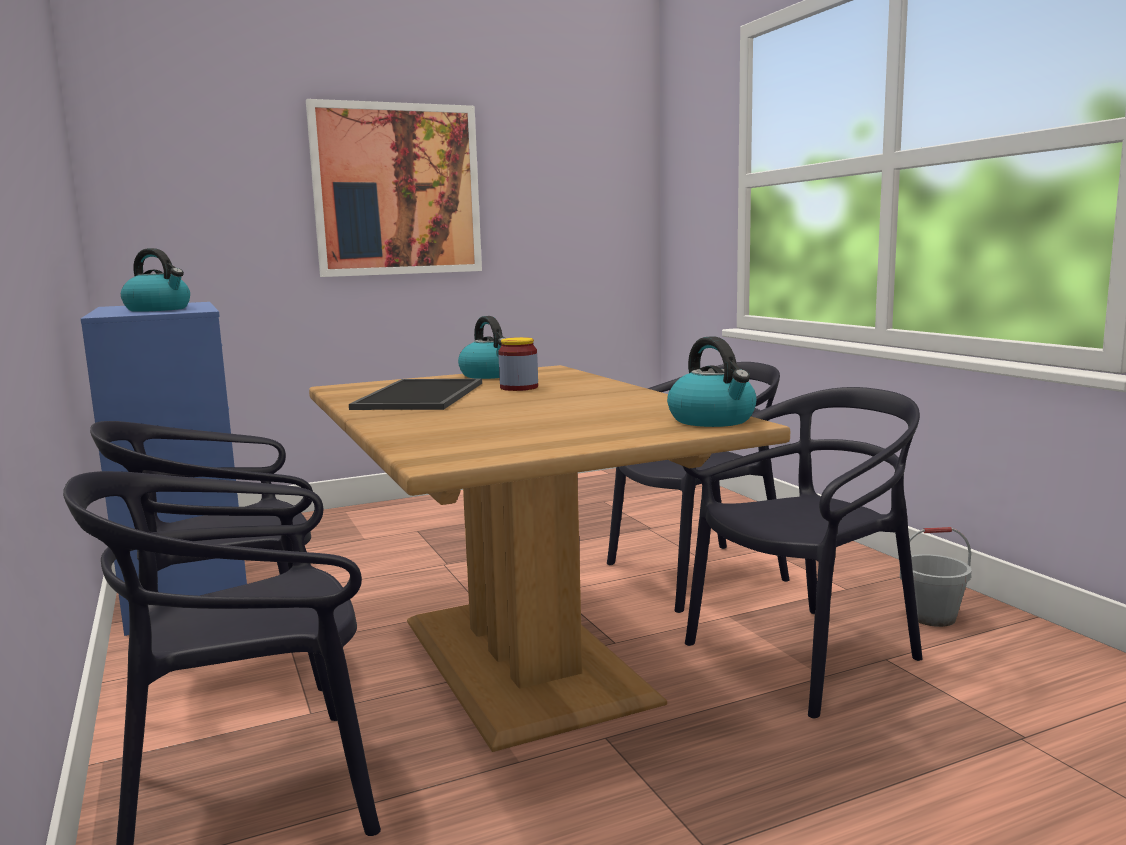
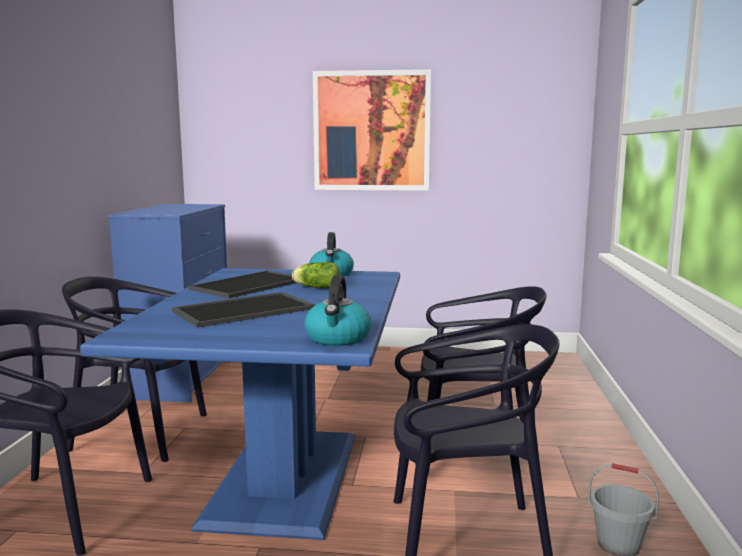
camera: 30 degrees right, 0 degrees up
kettle [121,248,190,312] -> none
brown dining table [309,365,790,752] -> blue dining table [80,268,400,540]
jar [498,337,538,391] -> lettuce [292,262,340,289]
none -> tray [172,292,315,328]

